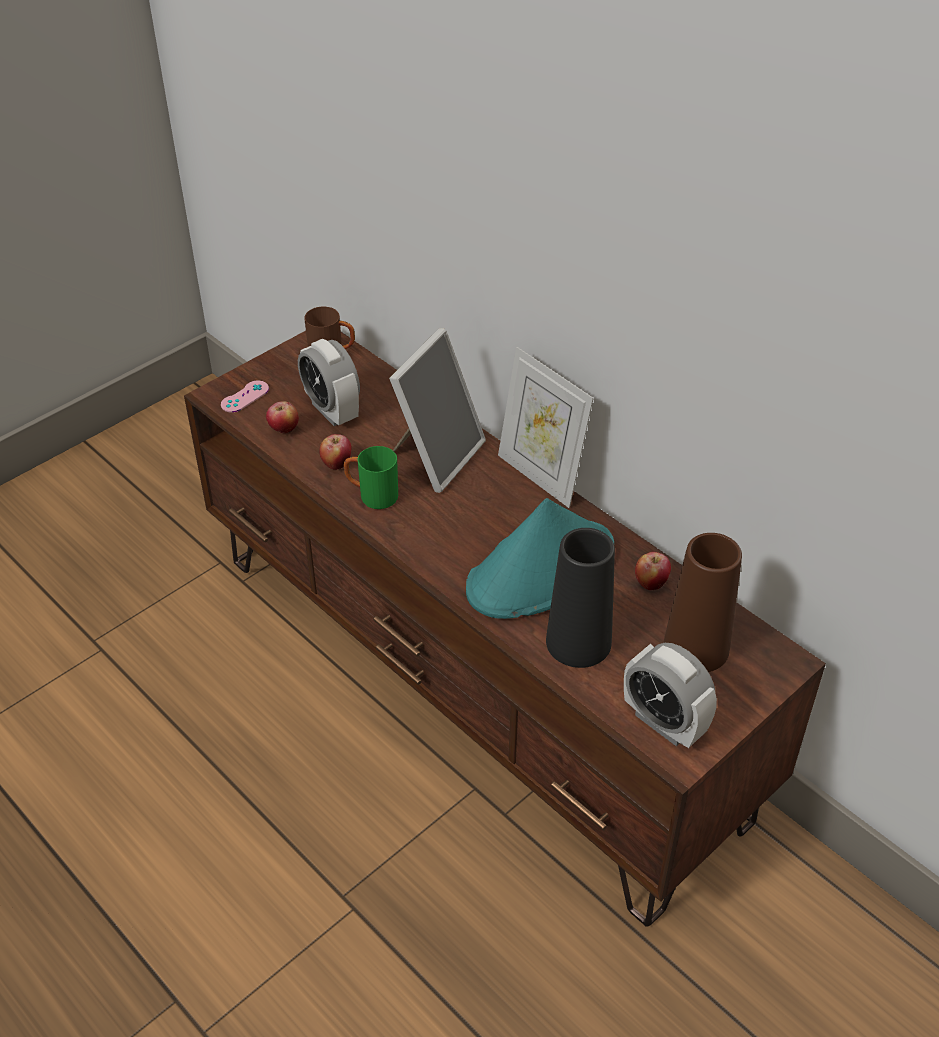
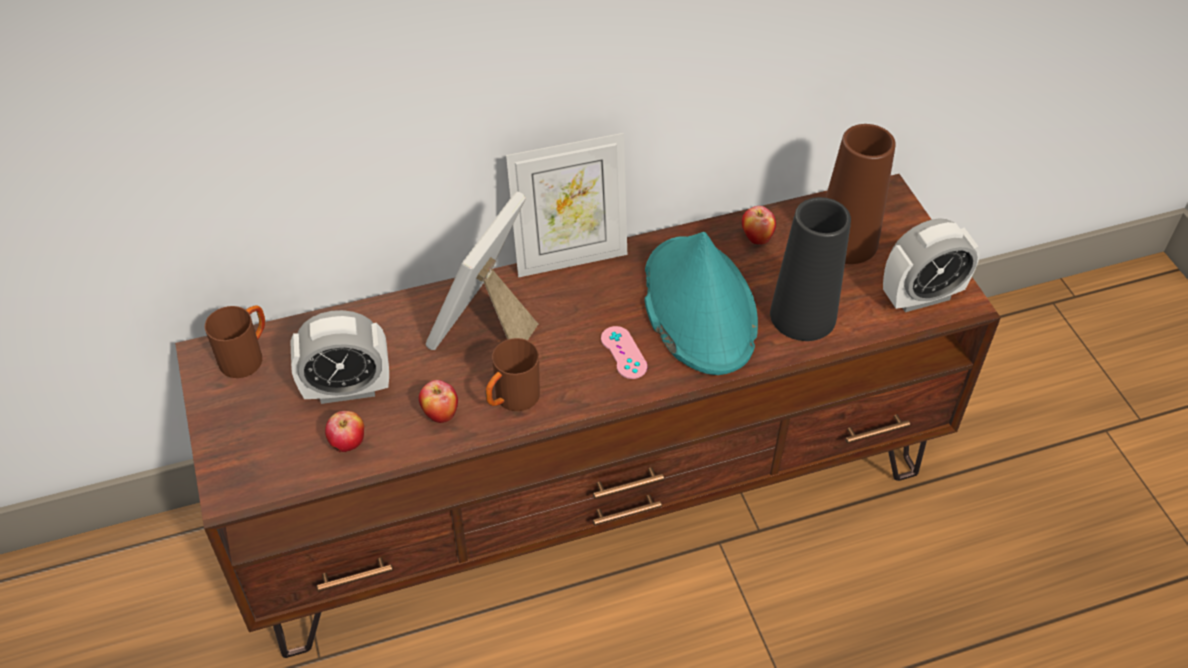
camera: 65 degrees left, 5 degrees up
pink game controller [221,380,269,412] -> pink game controller moved to [601,326,647,379]
green mug [344,446,398,509] -> brown mug [486,338,540,411]
picture frame [389,328,486,493] -> picture frame turned 120 degrees counterclockwise [426,192,538,350]

